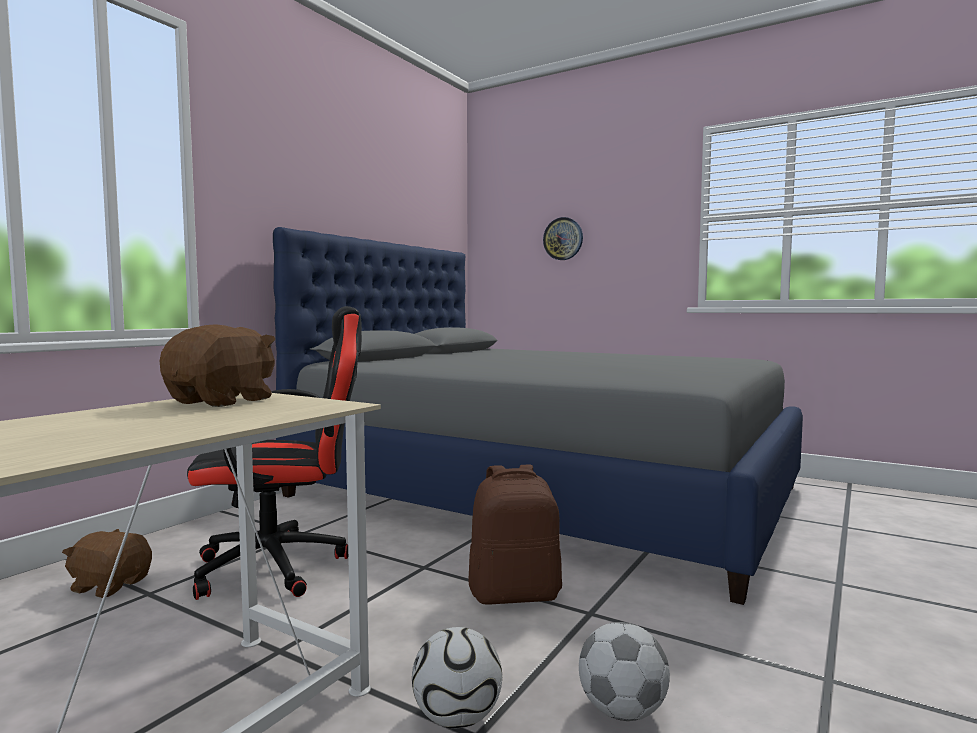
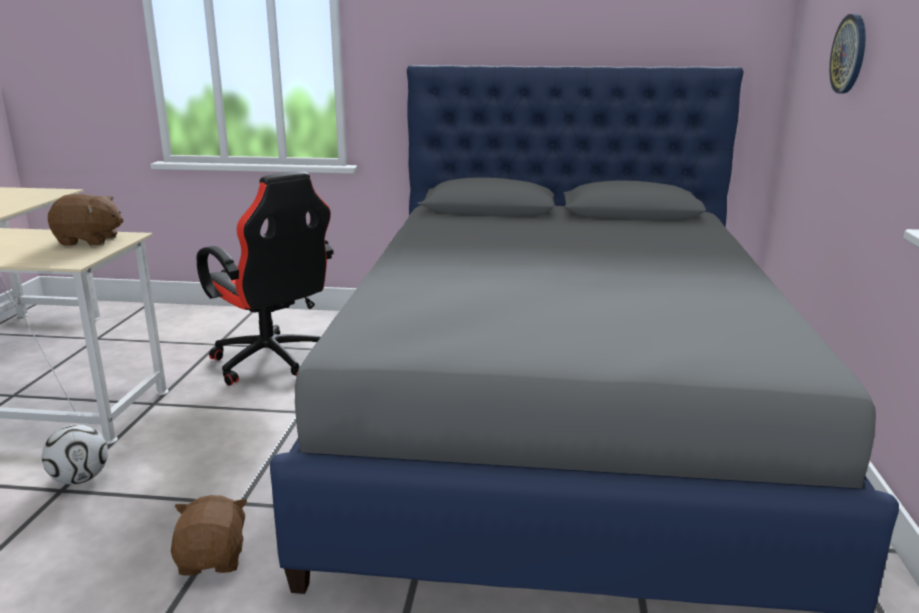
camera: 65 degrees right, 15 degrees up
brown plush toy [62,529,152,598] -> brown plush toy moved to [171,495,247,576]
brown backpack [468,465,562,605] -> none
football [579,622,670,721] -> none

